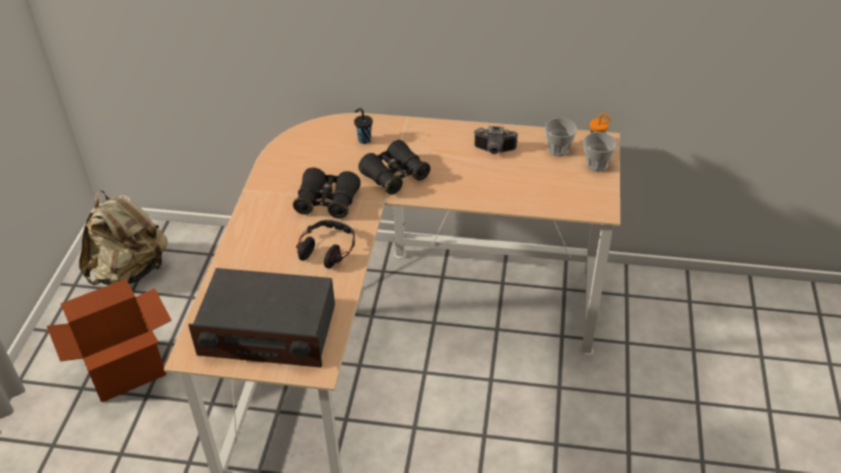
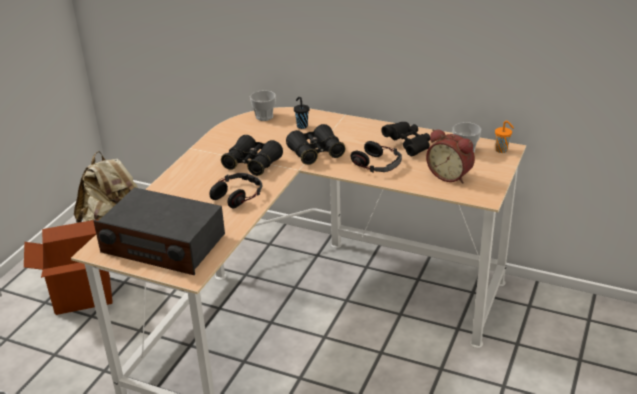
camera: 15 degrees right, 10 degrees down
camera [474,126,518,154] -> black binoculars [381,122,430,156]
cup [584,132,617,172] -> cup moved to [250,90,276,121]
none -> headphones [351,141,402,173]
none -> alarm clock [426,129,475,183]

